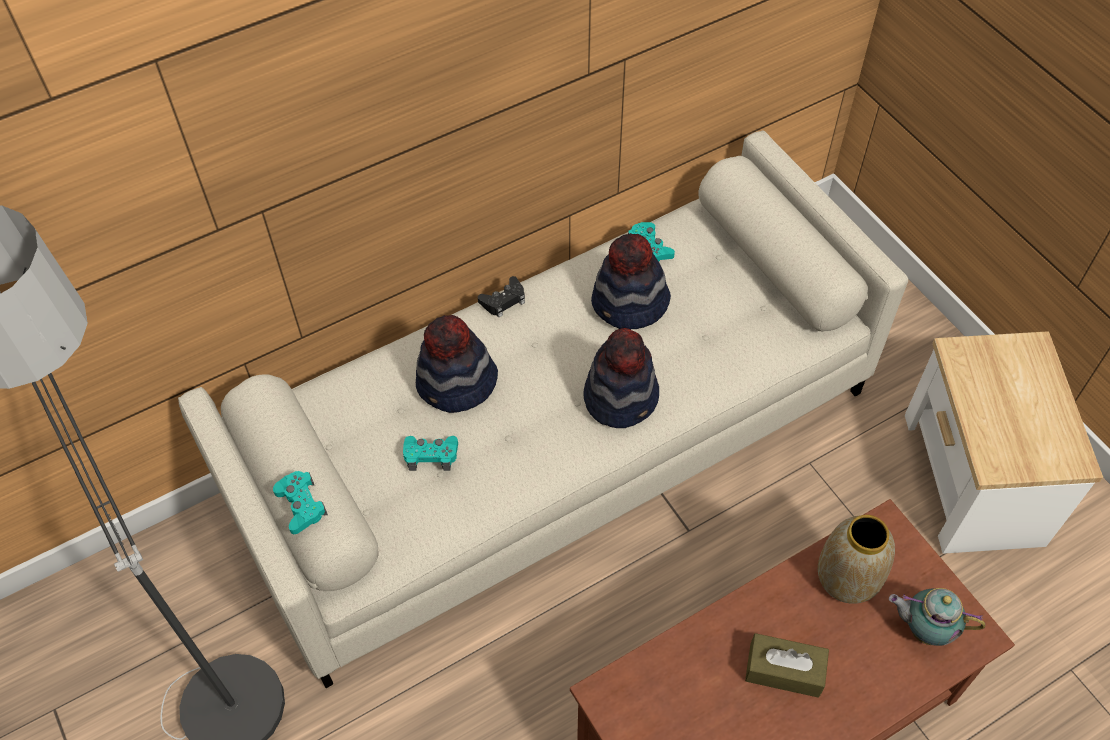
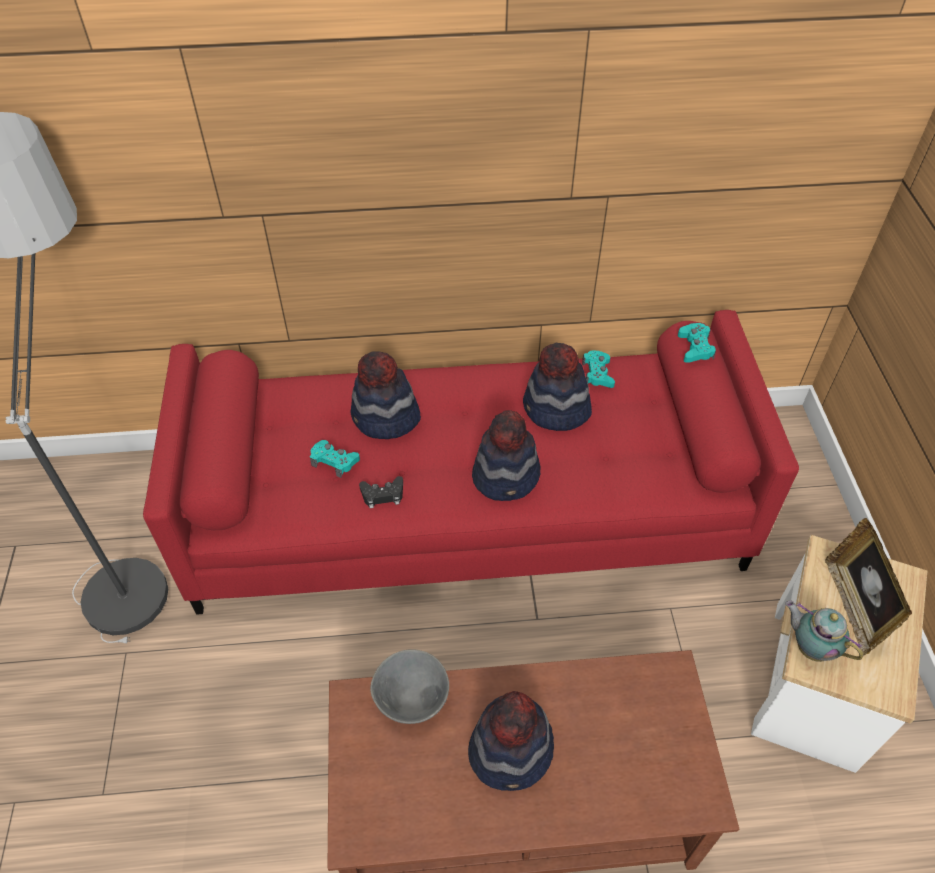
camera: 25 degrees right, 5 degrees down
beige sofa [178,130,908,688] -> red sofa [143,310,799,615]
turquoise game controller [273,471,328,534] -> turquoise game controller moved to [678,323,716,363]
black game controller [478,276,525,317] -> black game controller moved to [359,476,403,508]
brown tissue box [745,633,829,698] -> hat [468,691,554,791]
vase [818,515,895,604] -> none
teapot [889,588,985,646] -> teapot moved to [785,600,863,662]
none -> grey bowl [370,649,449,724]
none -> picture frame [825,518,912,656]

